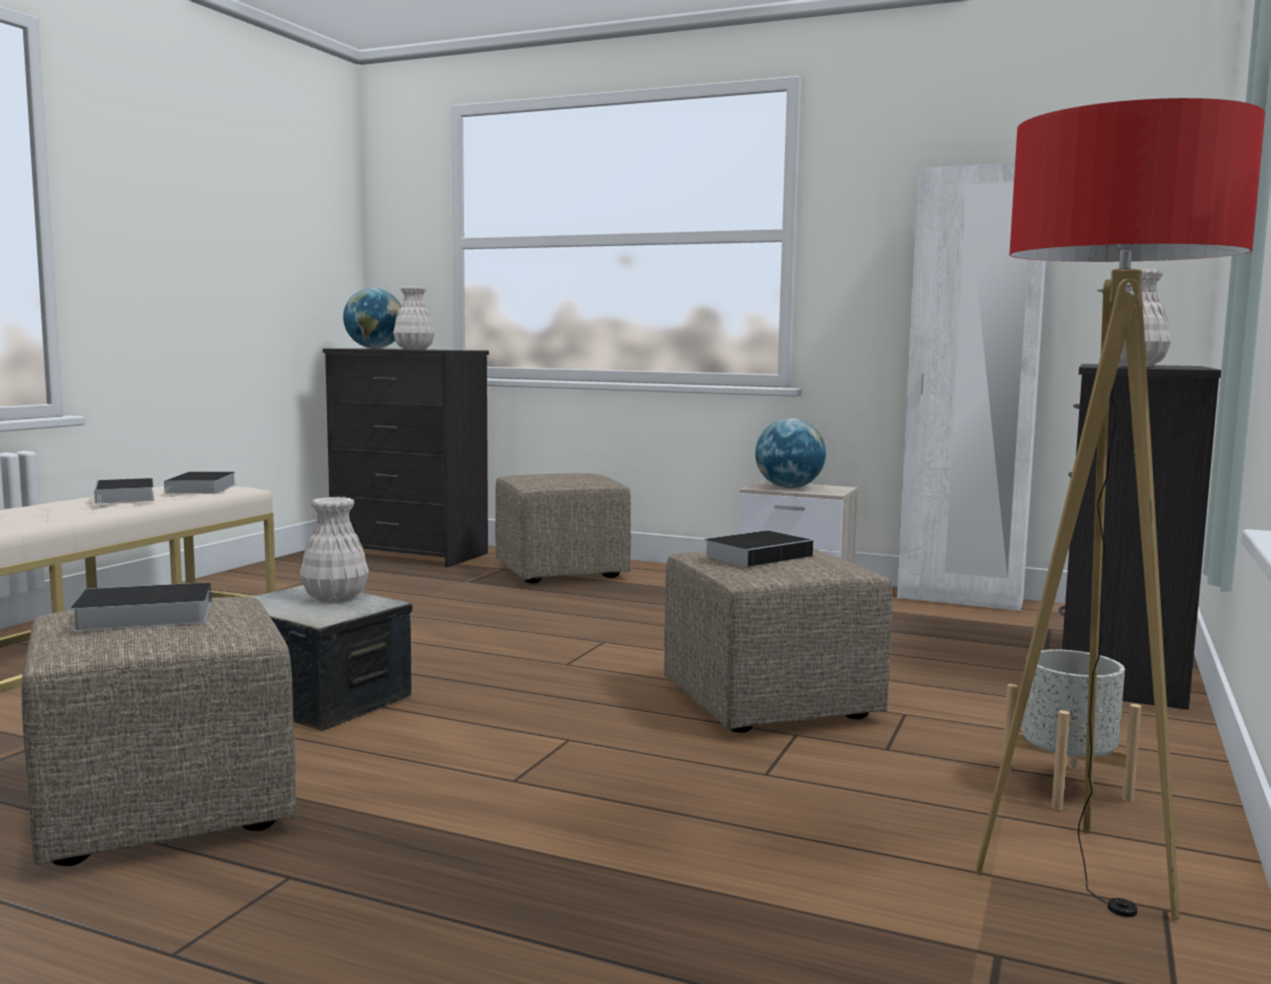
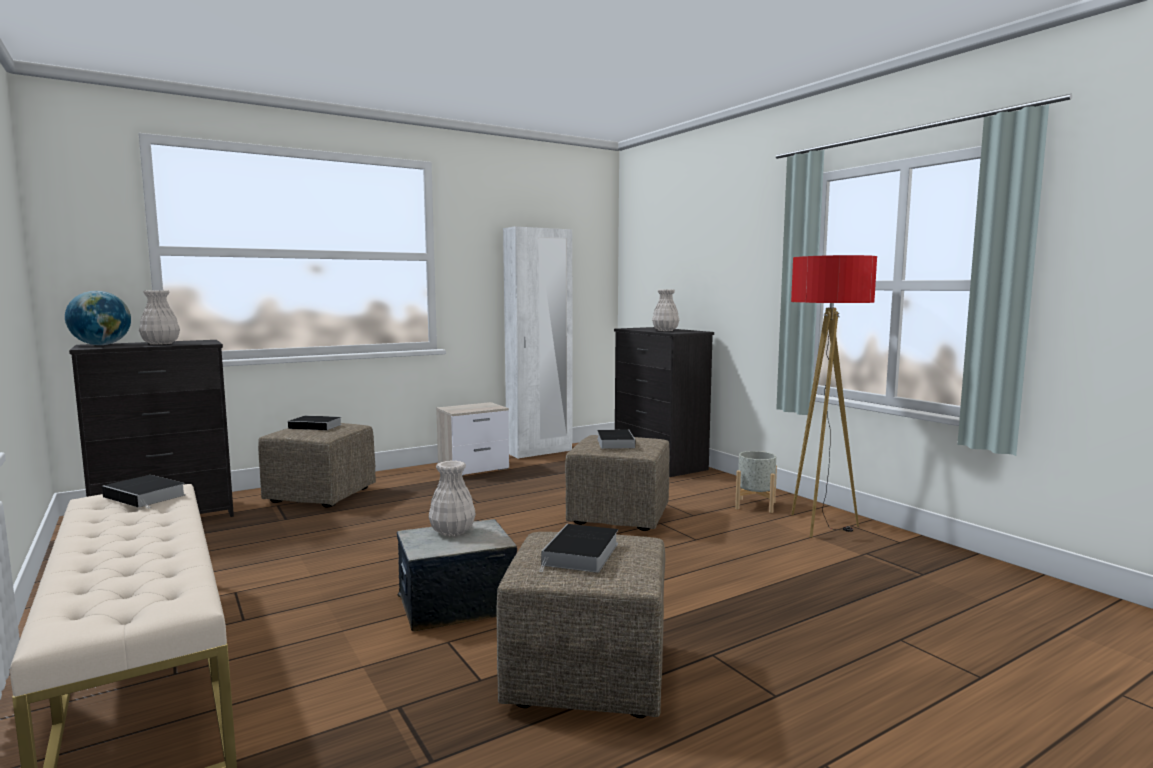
camera: 55 degrees left, 0 degrees up
book [94,478,154,505] -> book moved to [288,416,342,430]
globe [755,418,826,488] -> none

